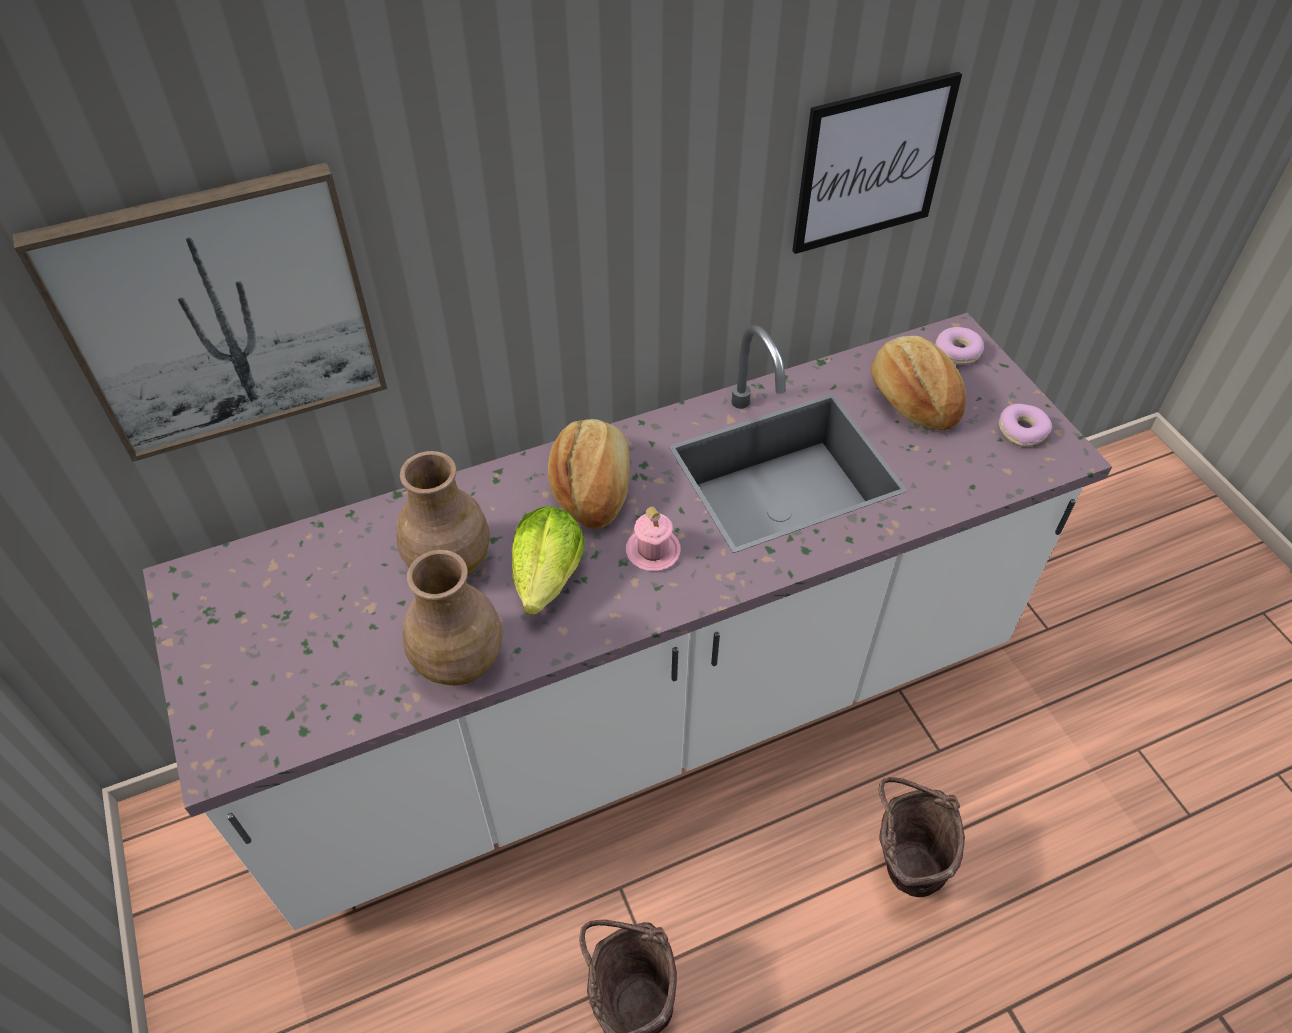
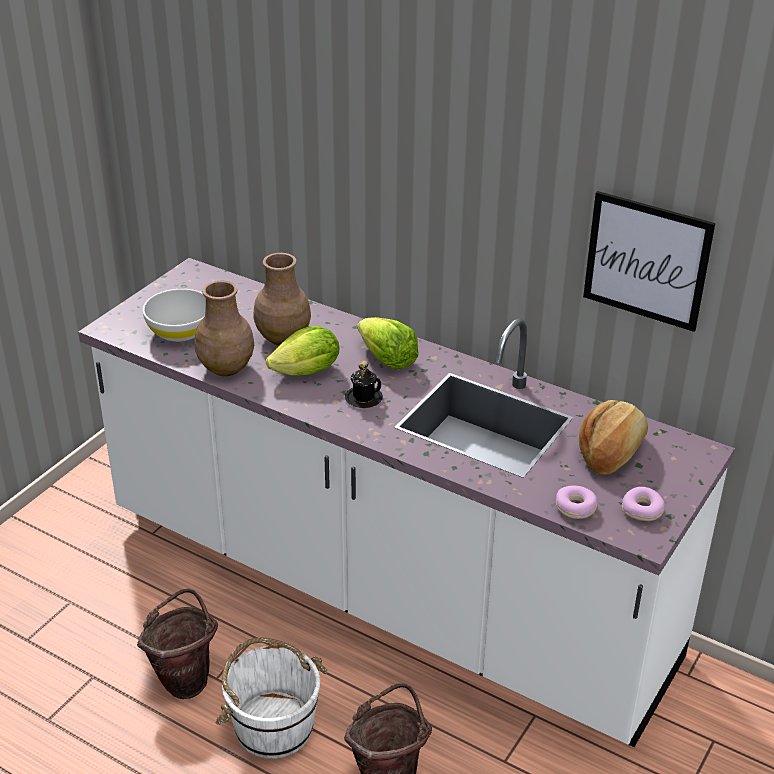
camera: 55 degrees right, 15 degrees down
picture [13,162,387,462] -> none
bread [548,419,630,529] -> lettuce [357,317,418,370]
pink mug [626,507,681,571] -> black mug [345,361,383,408]
donut [935,327,984,365] -> donut moved to [556,486,598,519]
none -> white bowl [142,289,206,342]
none -> white bucket [216,638,328,759]

